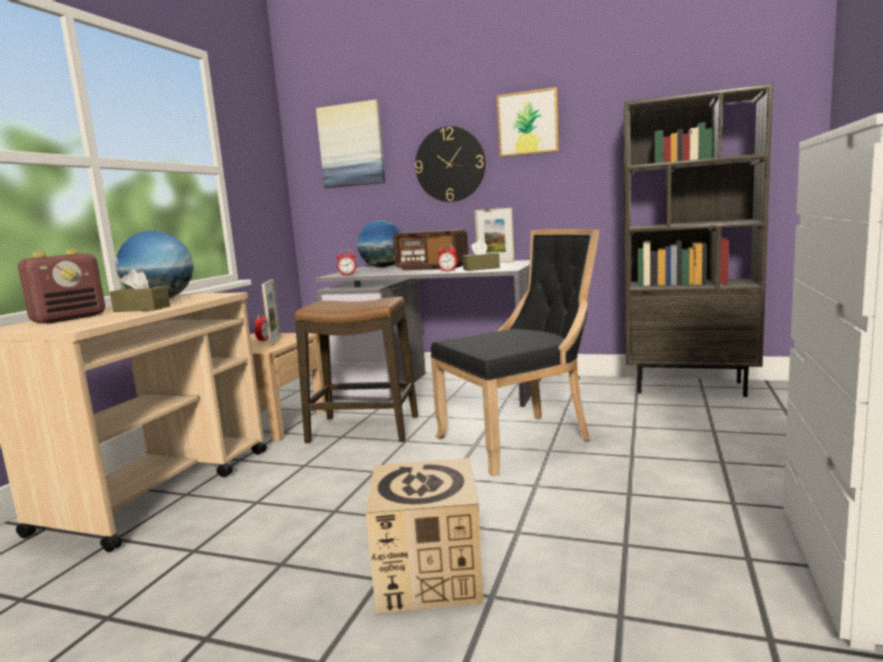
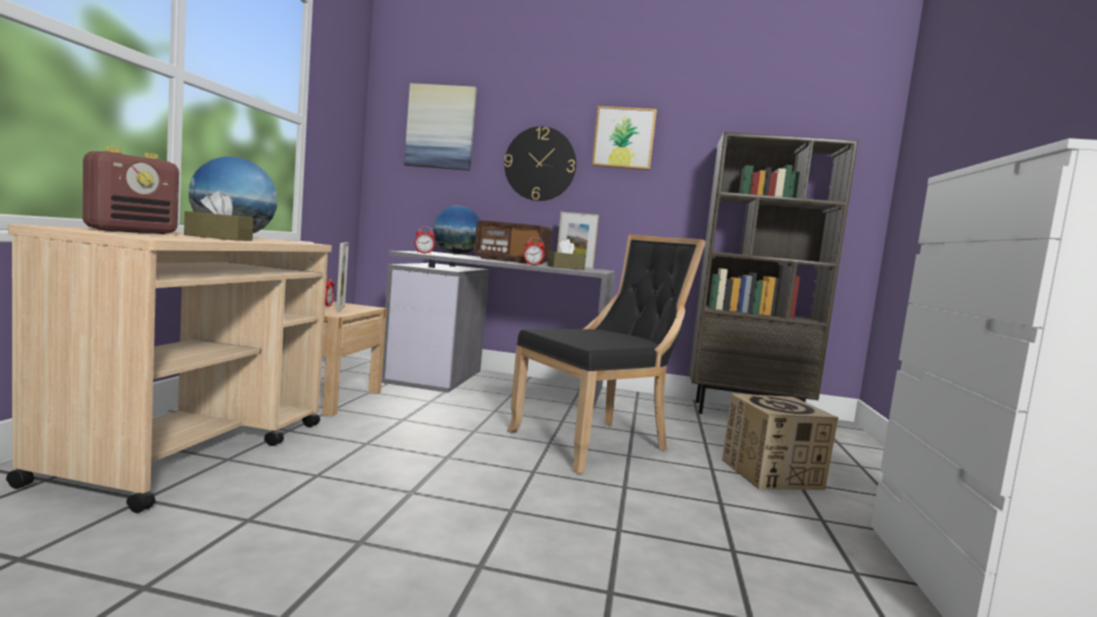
camera: 10 degrees left, 5 degrees down
stool [295,297,418,444] -> none
cardboard box [365,458,483,613] -> cardboard box moved to [722,394,838,490]

